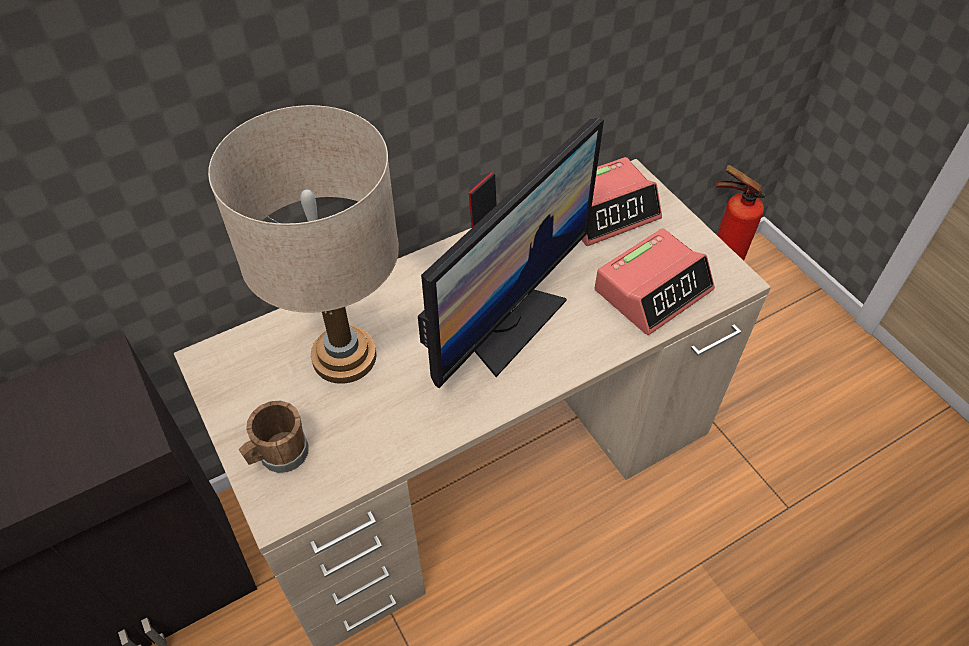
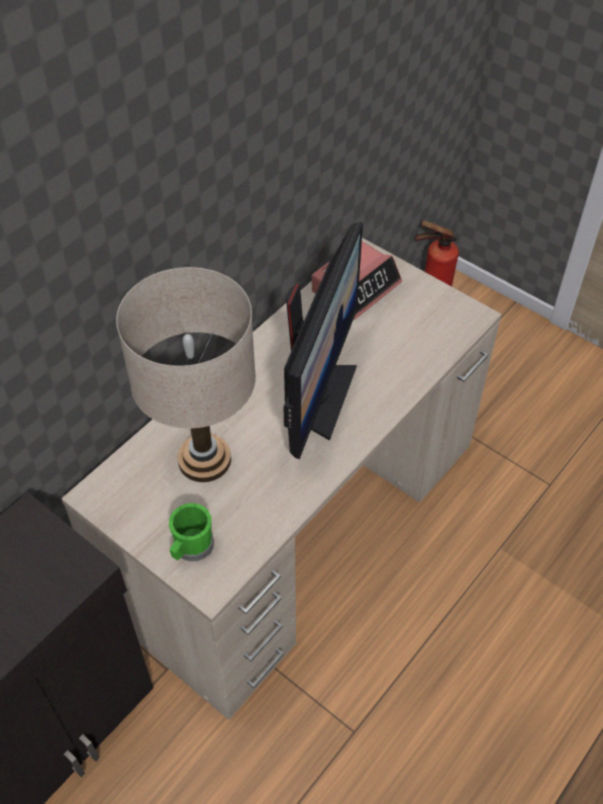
camera: 20 degrees left, 0 degrees up
brown mug [239,401,309,473] -> green mug [169,503,214,562]
alarm clock [595,228,715,335] -> none

